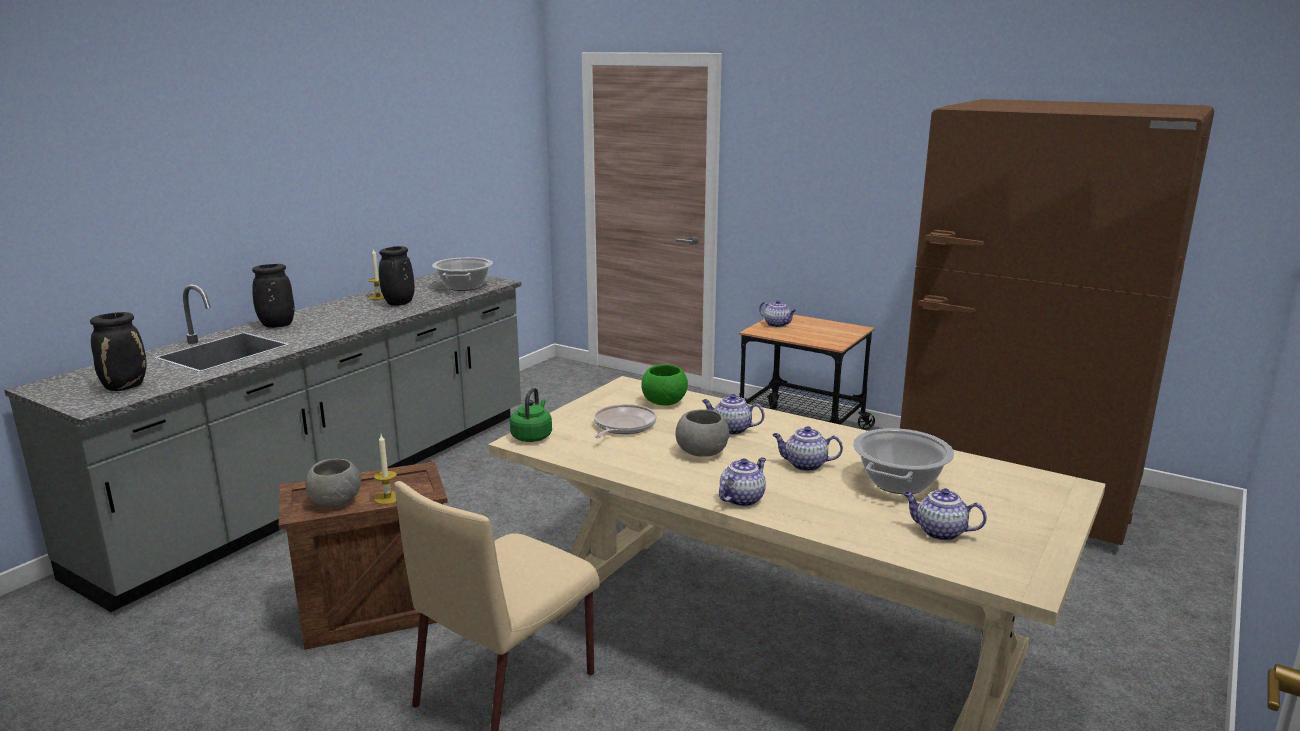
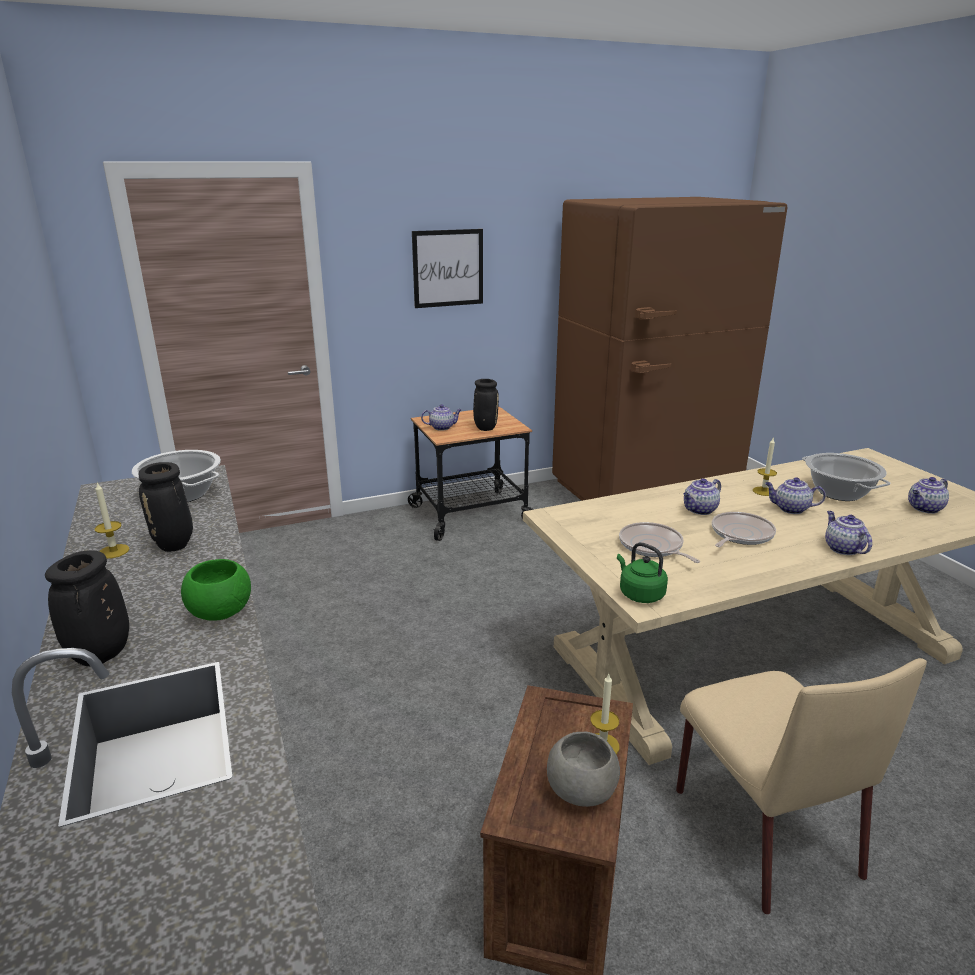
camera: 55 degrees left, 5 degrees up
black vase [90,312,147,391] -> black vase moved to [473,379,499,431]
green bowl [641,364,688,406] -> green bowl moved to [181,559,251,621]
grey bowl [675,409,729,457] -> frying pan [712,512,776,547]
teapot [773,426,843,471] -> teapot turned 60 degrees clockwise [765,477,826,514]
none -> picture [412,229,483,308]
none -> candle [753,438,777,496]

